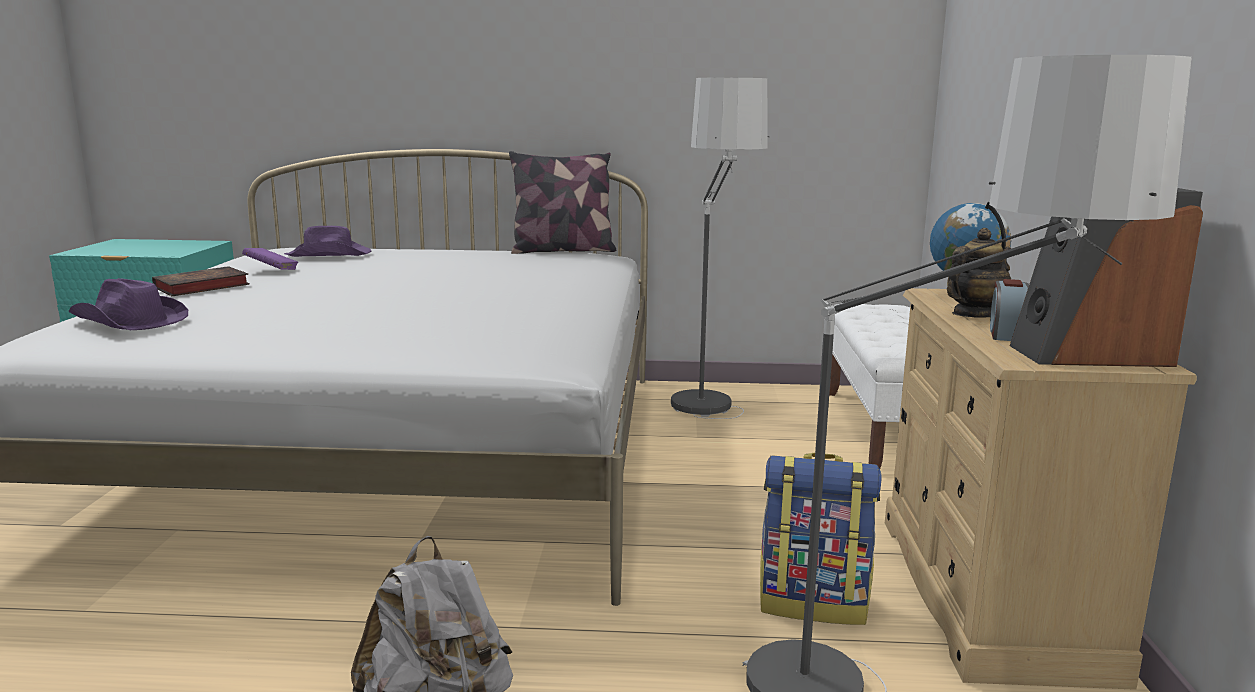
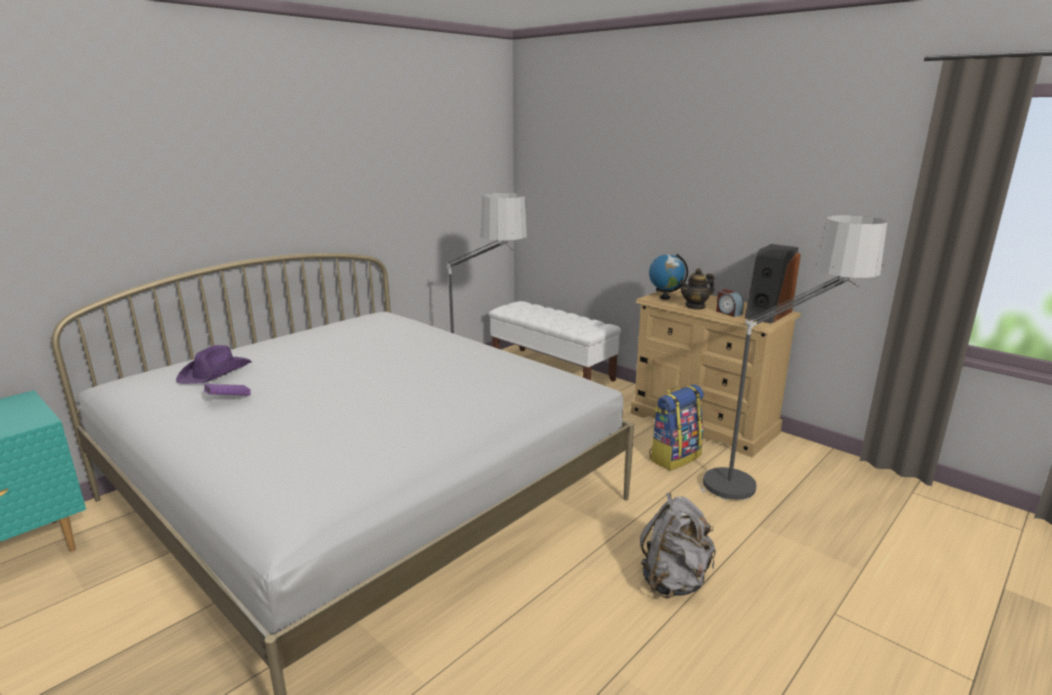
camera: 50 degrees left, 5 degrees up
purple hat [68,278,188,330] -> none
book [152,266,250,296] -> none
pillow [509,151,616,254] -> none
teapot [947,228,1011,317] -> teapot turned 120 degrees counterclockwise [680,268,714,310]

